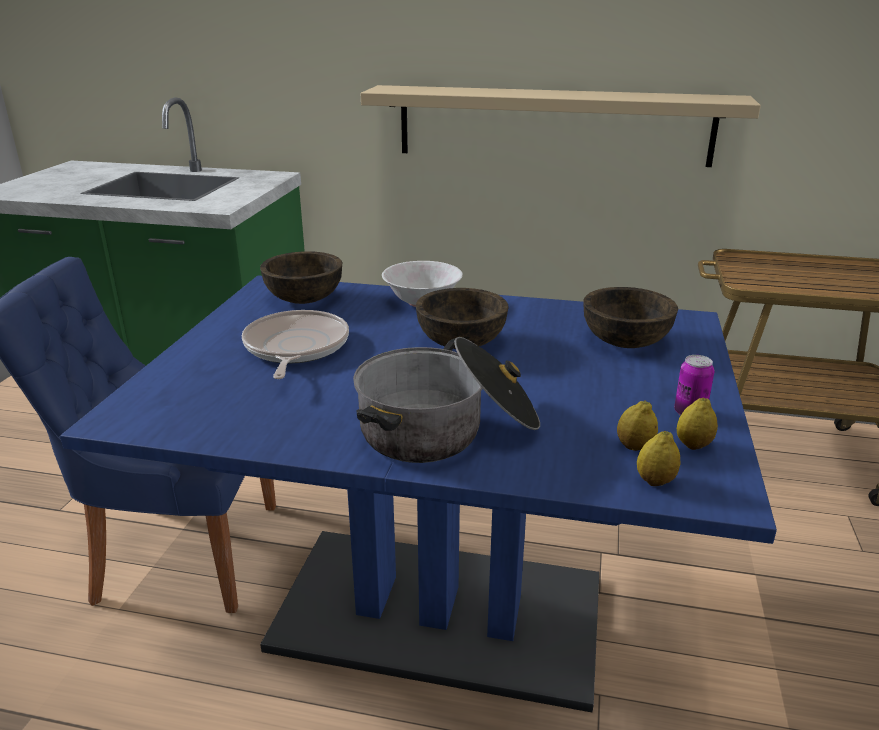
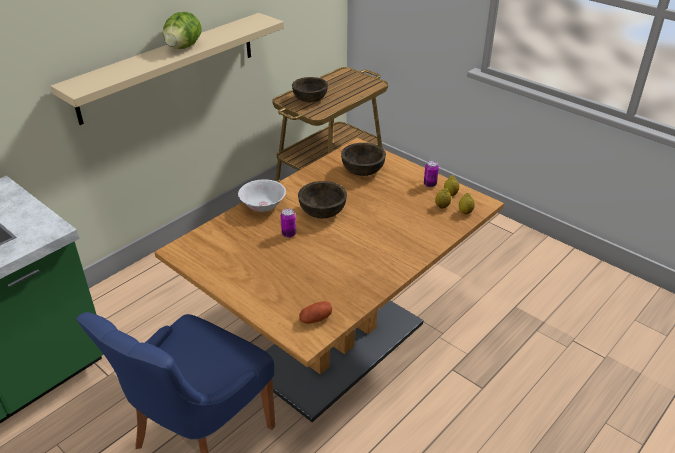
camera: 60 degrees left, 10 degrees up
blue dining table [60,275,777,712] -> brown dining table [154,138,504,422]
frying pan [242,310,349,379] -> none
brown bowl [260,251,342,304] -> brown bowl moved to [292,77,328,102]
cooking pot [353,337,540,463] -> none
none -> lettuce [163,12,202,49]
none -> can [281,209,296,238]
none -> potato [299,301,332,324]

